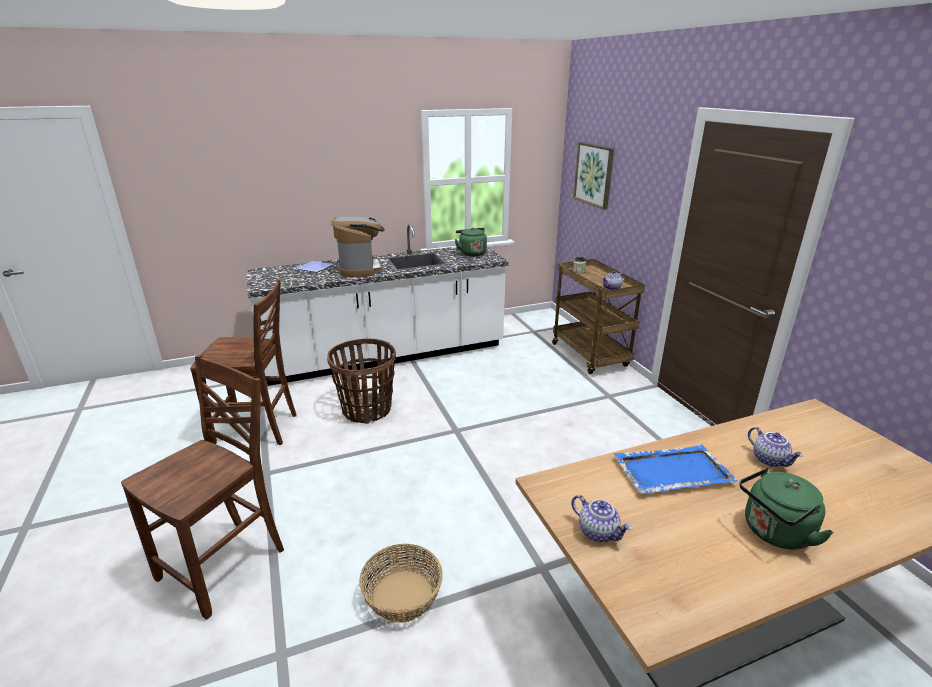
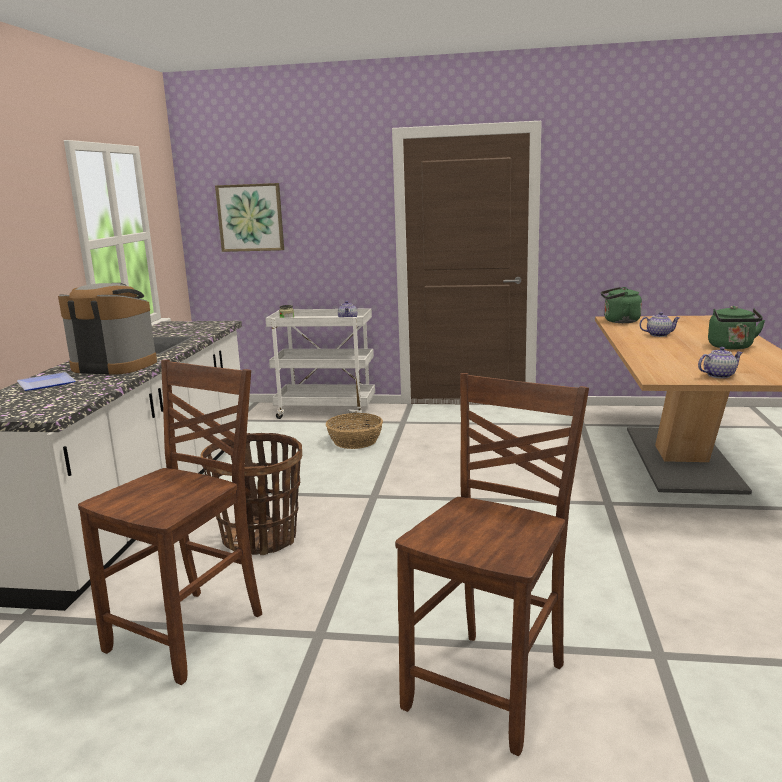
camera: 60 degrees left, 10 degrees down
brown chair [121,355,284,620] -> brown chair turned 60 degrees clockwise [395,373,589,756]
basket [359,543,443,623] -> basket moved to [326,413,383,449]
green kettle [455,228,487,257] -> green kettle moved to [601,287,642,323]
brown cart [552,259,645,374] -> white cart [265,308,375,419]
blue tray [614,444,738,494] -> none

